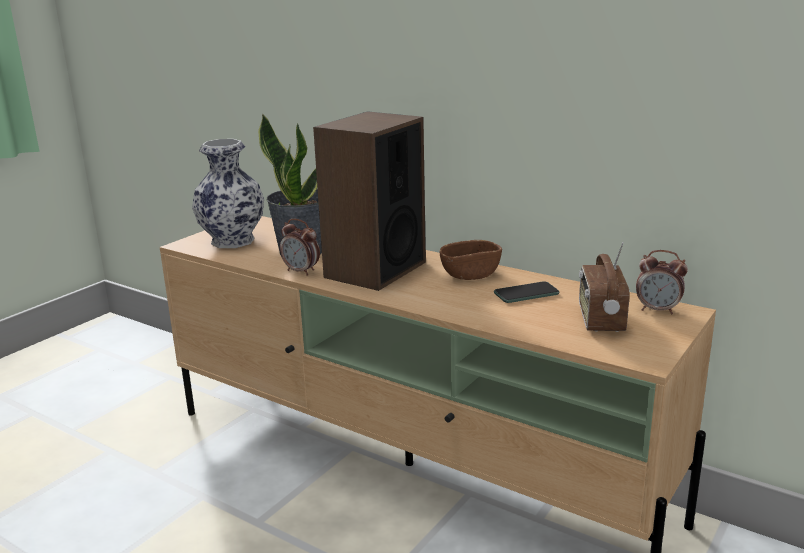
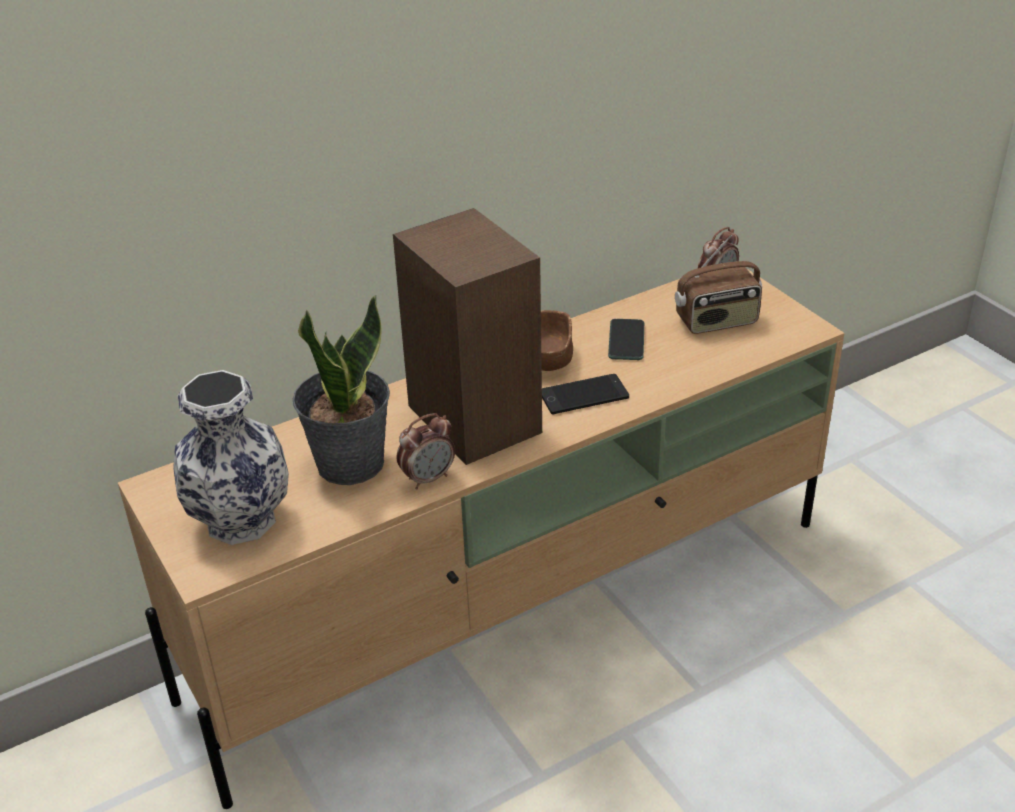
camera: 65 degrees left, 15 degrees up
radio [579,242,630,332] -> radio turned 45 degrees counterclockwise [675,235,762,334]
none -> phone [542,374,629,414]

